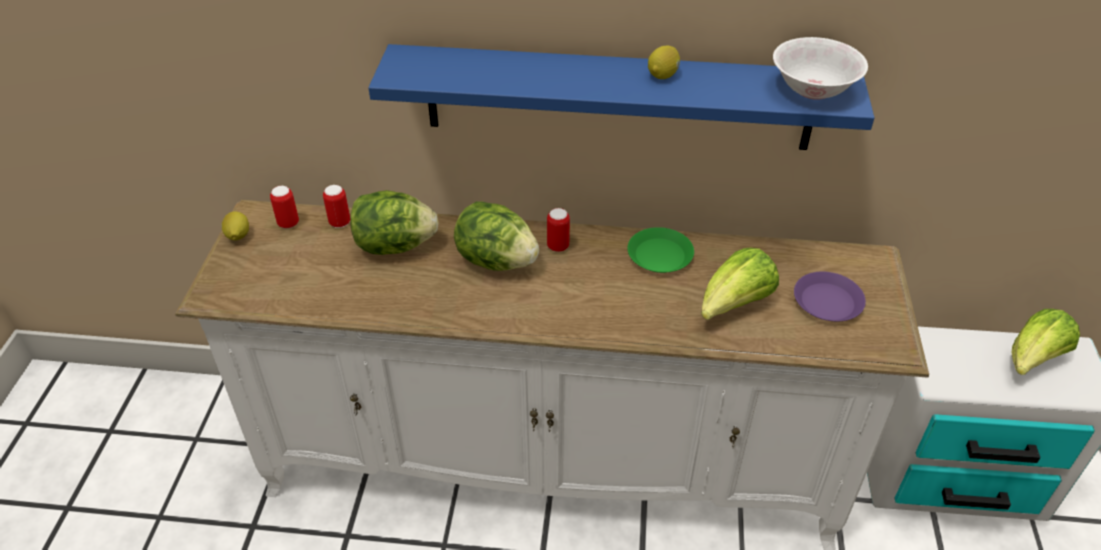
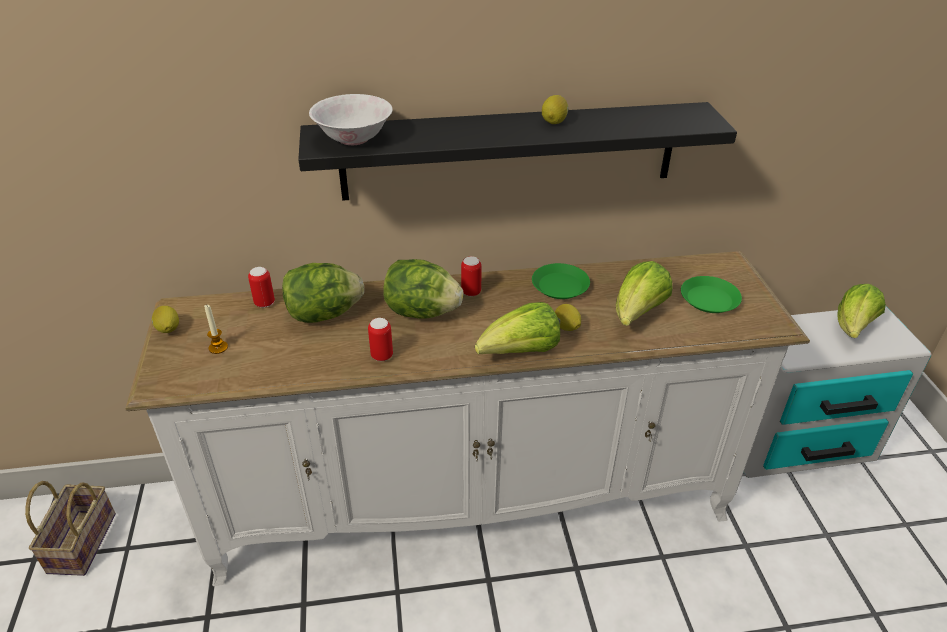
camera: 15 degrees left, 5 degrees down
can [270,186,299,229] -> can moved to [368,318,393,361]
blue shelf [368,44,874,150] -> black shelf [298,102,737,201]
white bowl [773,37,868,100] -> white bowl moved to [309,94,392,145]
purple plate [794,271,866,321] -> green plate [681,276,742,313]
none -> basket [25,481,116,576]
none -> candle [204,305,228,354]
none -> lettuce [475,302,560,354]
none -> lemon [555,304,581,331]

